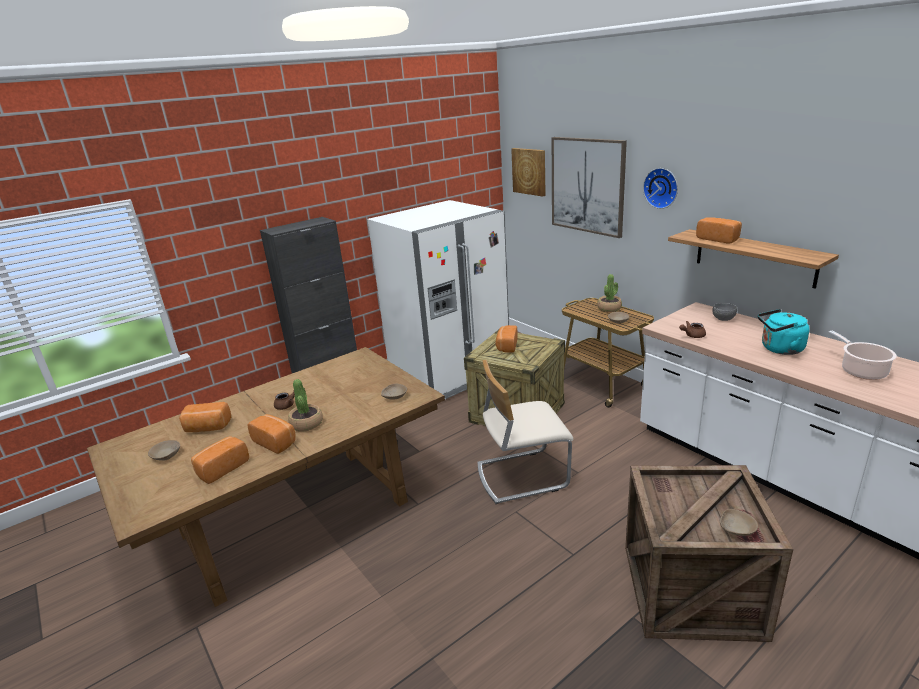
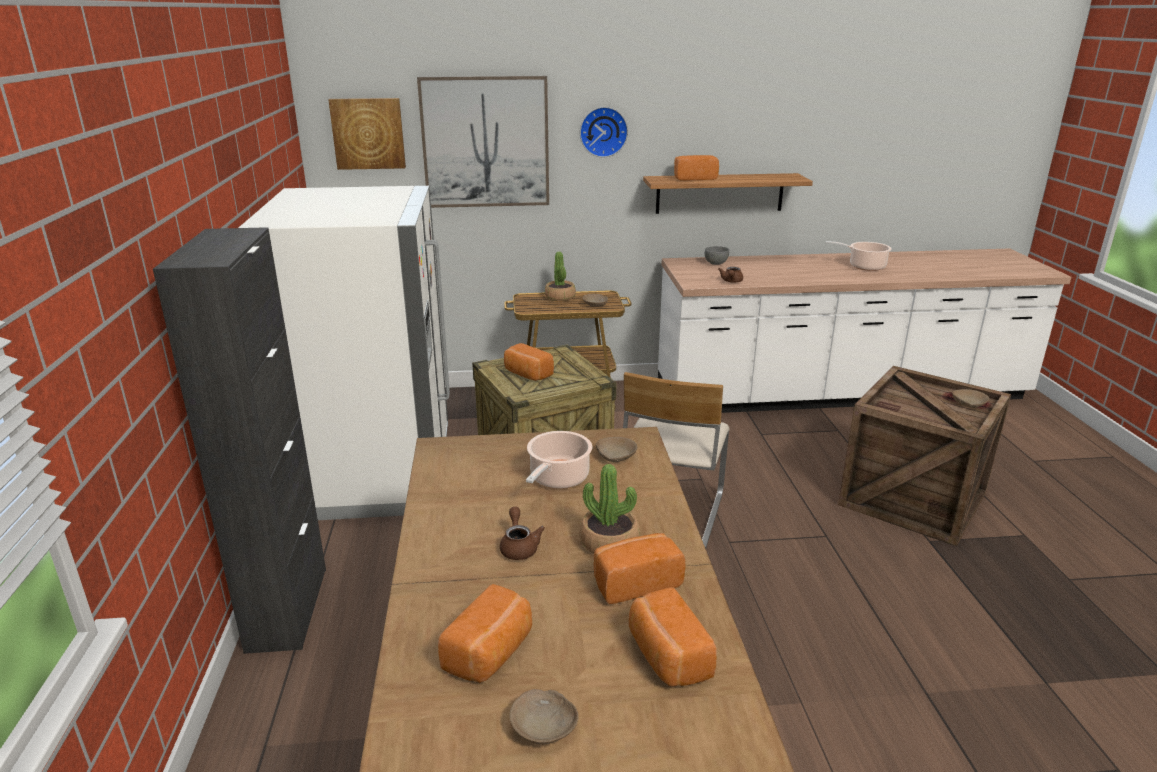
camera: 60 degrees left, 0 degrees up
turquoise kettle [758,309,810,355] -> none
none -> cooking pot [526,431,592,489]

